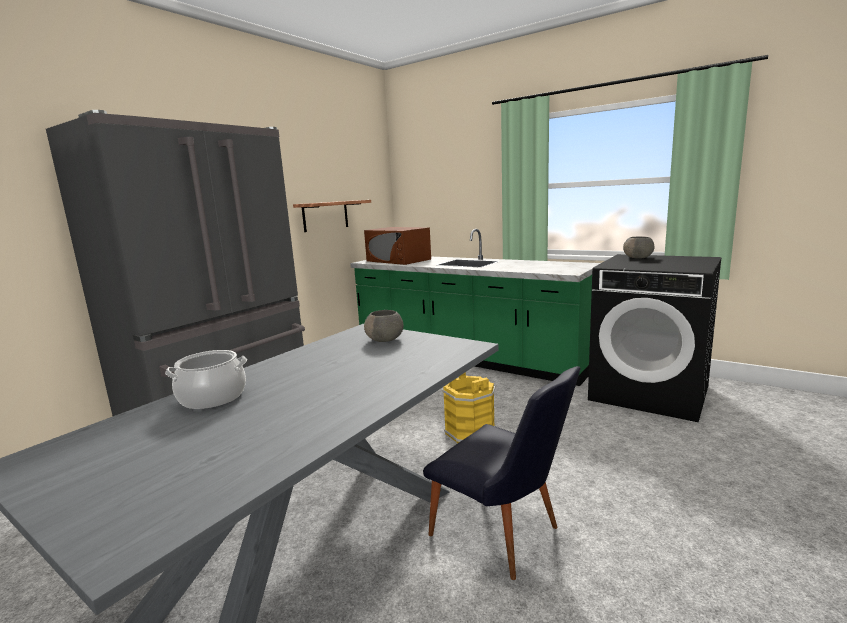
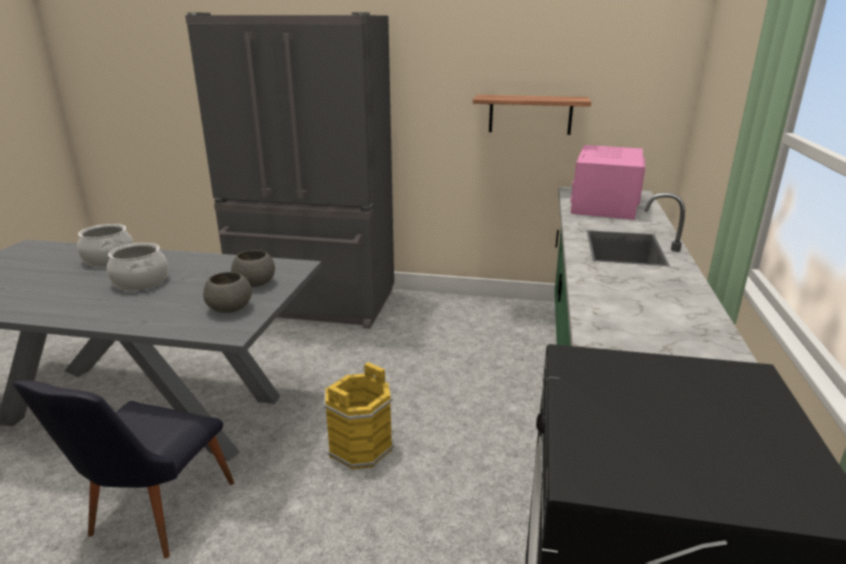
camera: 65 degrees right, 10 degrees up
brown microwave [364,227,431,265] -> pink microwave [571,145,645,220]
grey bowl [623,236,654,259] -> grey bowl moved to [203,272,252,313]
none -> cooking pot [107,243,168,291]

